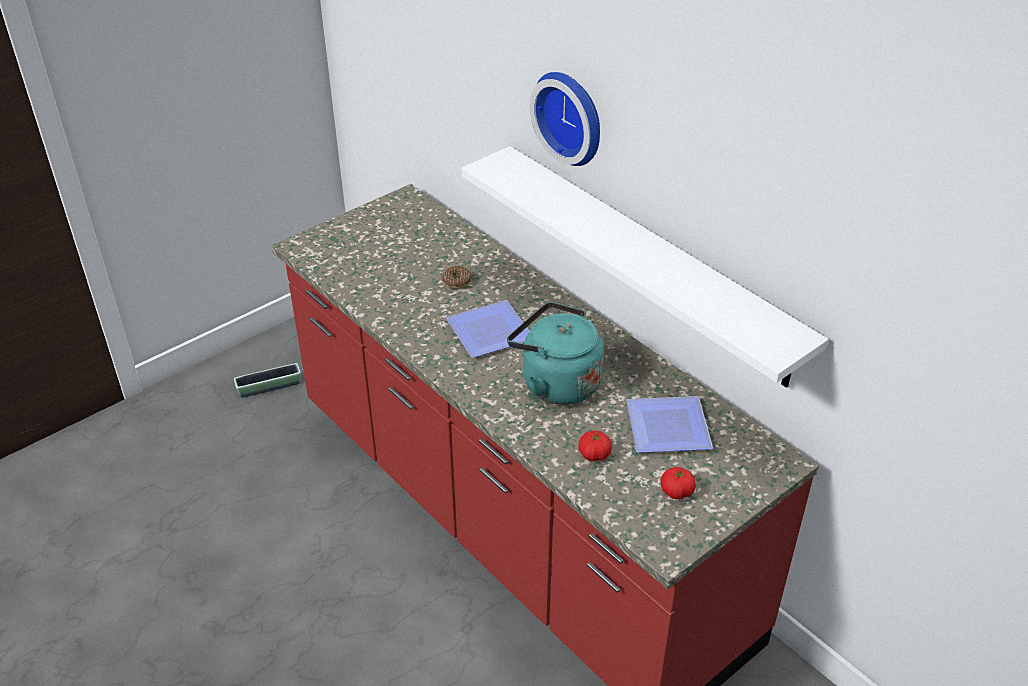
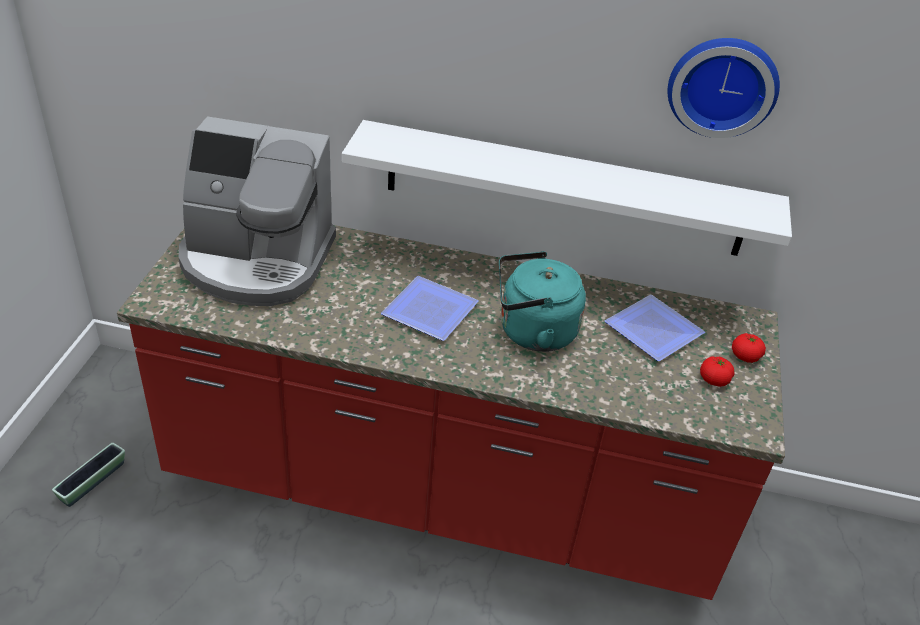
camera: 40 degrees left, 0 degrees up
donut [442,266,473,289] -> none
wall clock [530,72,600,166] -> wall clock moved to [667,38,780,138]
tomato [579,431,612,461] -> tomato moved to [732,333,766,363]
none -> coffee machine [179,116,336,306]

